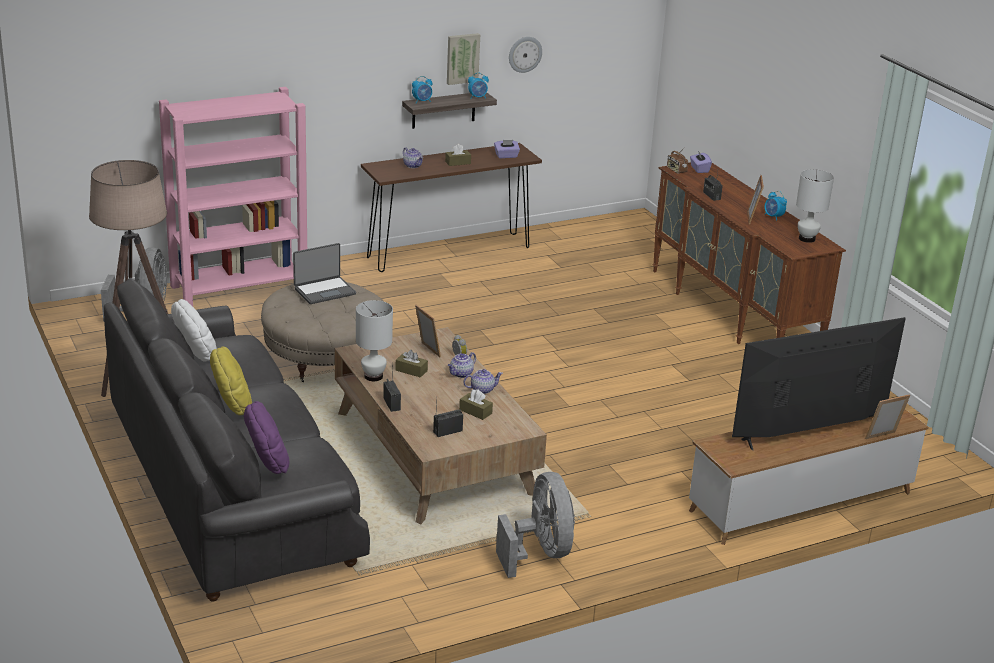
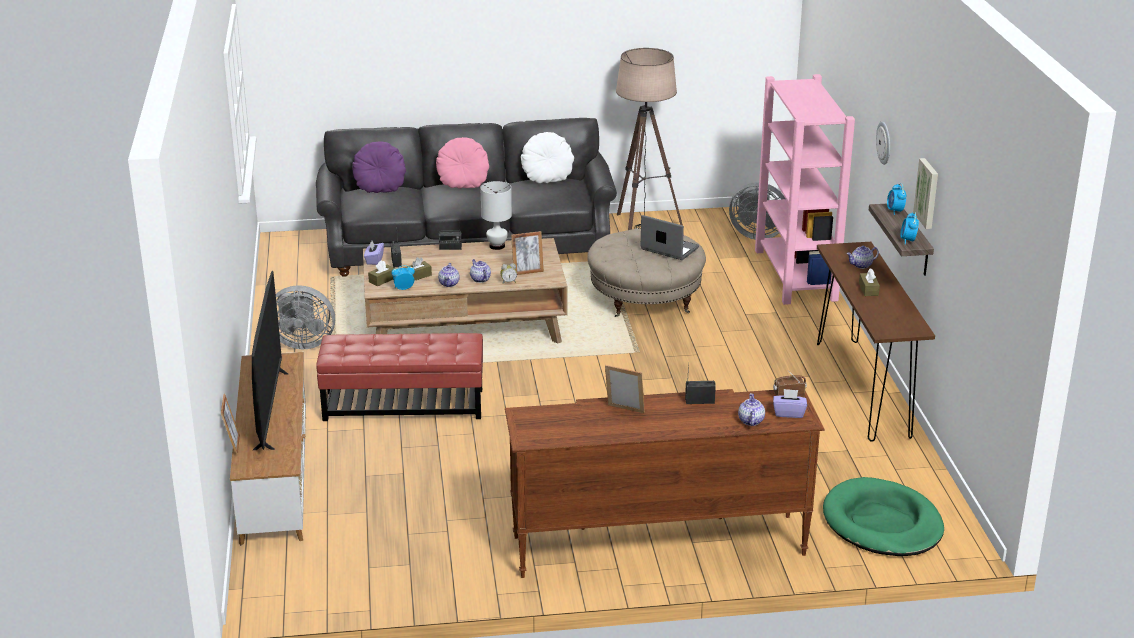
camera: 110 degrees right, 0 degrees up
yellow pillow [210,347,252,415] -> pink pillow [436,137,489,189]
laptop [293,243,356,304] -> laptop turned 135 degrees clockwise [641,215,699,260]
brown tissue box [395,350,428,378] -> brown tissue box moved to [368,260,396,286]
purple tissue box [494,140,520,158] -> purple tissue box moved to [364,241,384,265]
wall clock [509,37,542,73] -> wall clock moved to [876,121,890,165]
alarm clock [765,191,787,221] -> alarm clock moved to [391,265,415,290]
white table lamp [796,169,834,243] -> none
none -> red ottoman [316,333,483,421]
none -> teapot [738,393,765,426]
none -> green dog bed [823,477,944,556]

